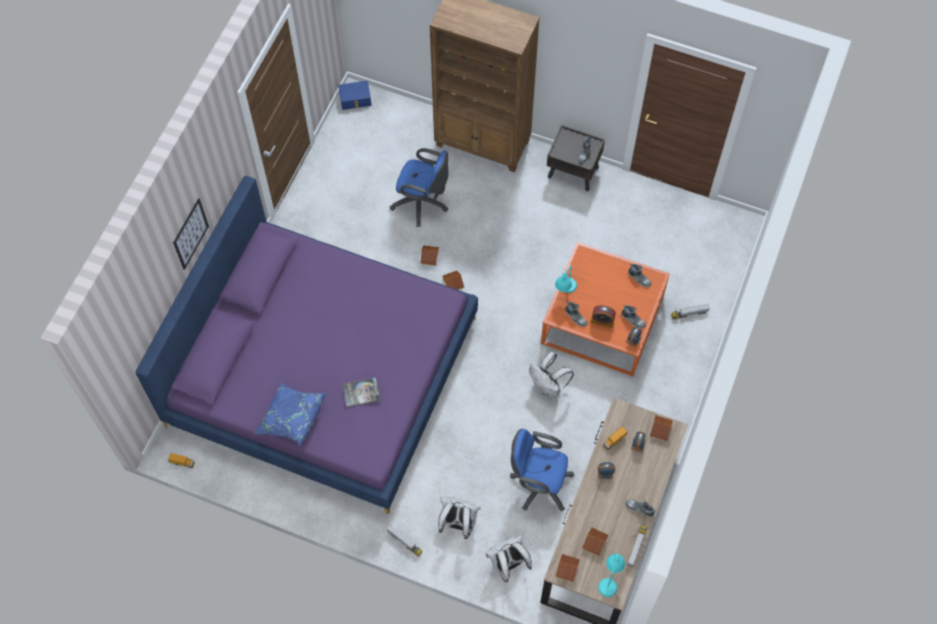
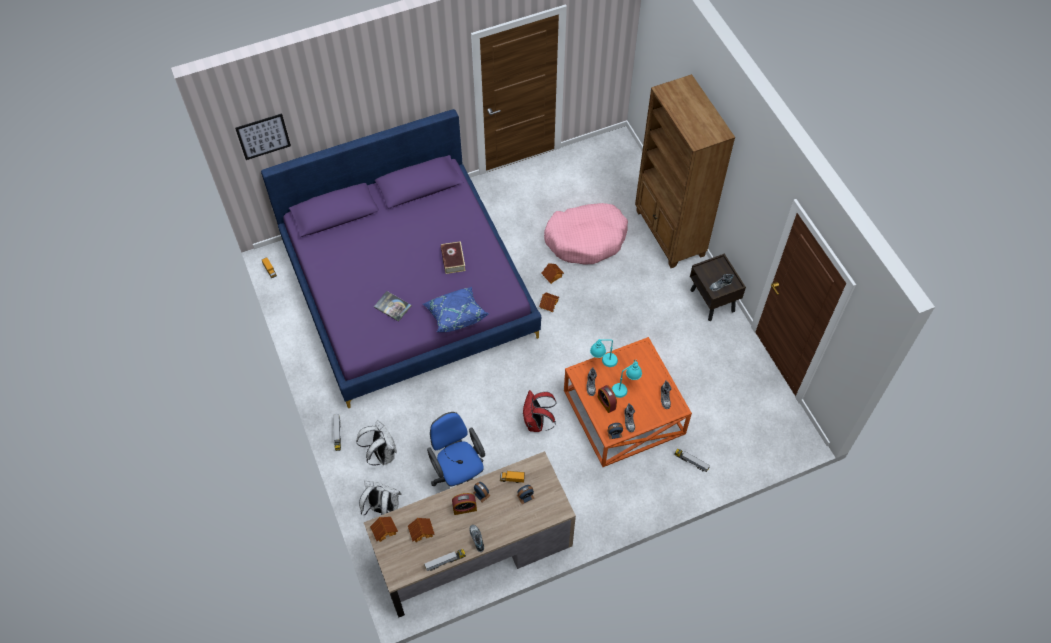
camera: 45 degrees right, 5 degrees down
picture [173,198,209,270] -> picture moved to [235,113,291,160]
blue pillow [254,382,326,447] -> blue pillow moved to [423,287,490,332]
blue storage box [338,81,371,110] -> none
blue office chair [390,148,449,227] -> pink dog bed [544,203,628,265]
white backpack [529,352,574,399] -> red backpack [523,390,556,432]
turquoise table lamp [598,551,625,597] -> turquoise table lamp moved to [612,359,642,398]
toy house [650,415,673,441] -> none
none -> book [441,241,466,274]
none -> alarm clock [452,493,477,515]

